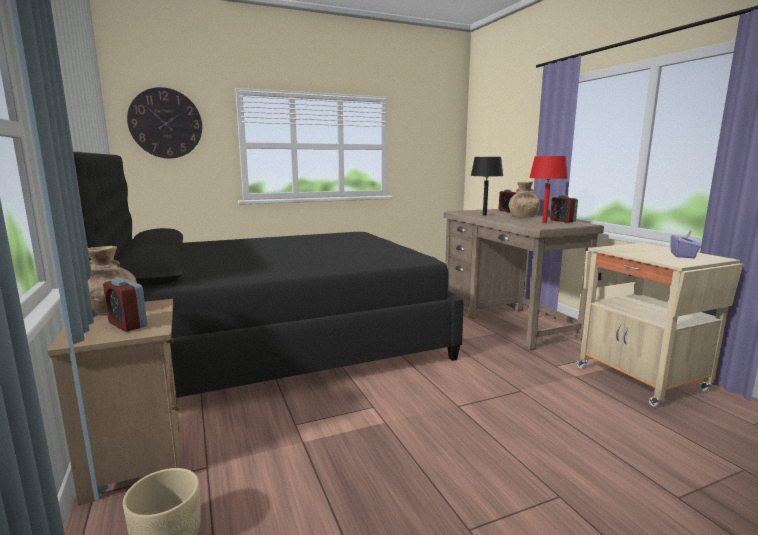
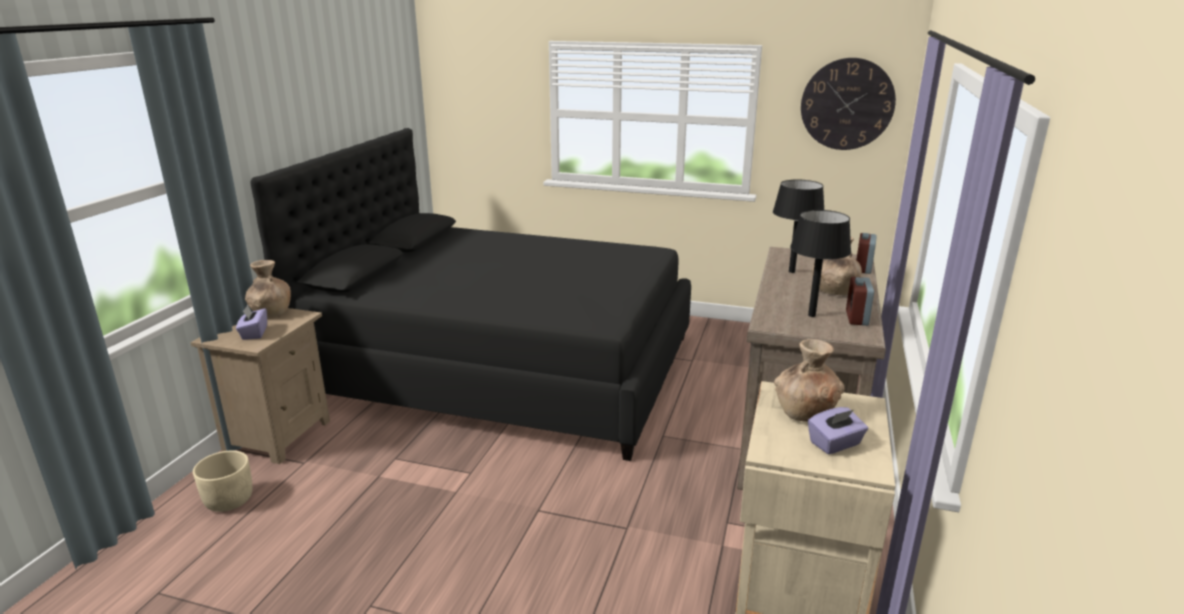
camera: 40 degrees right, 10 degrees up
alarm clock [103,278,147,332] -> purple tissue box [236,305,267,340]
wall clock [127,87,202,158] -> wall clock moved to [801,58,896,150]
red table lamp [529,156,568,223] -> black table lamp [790,210,851,317]
none -> brown vase [774,339,845,422]

